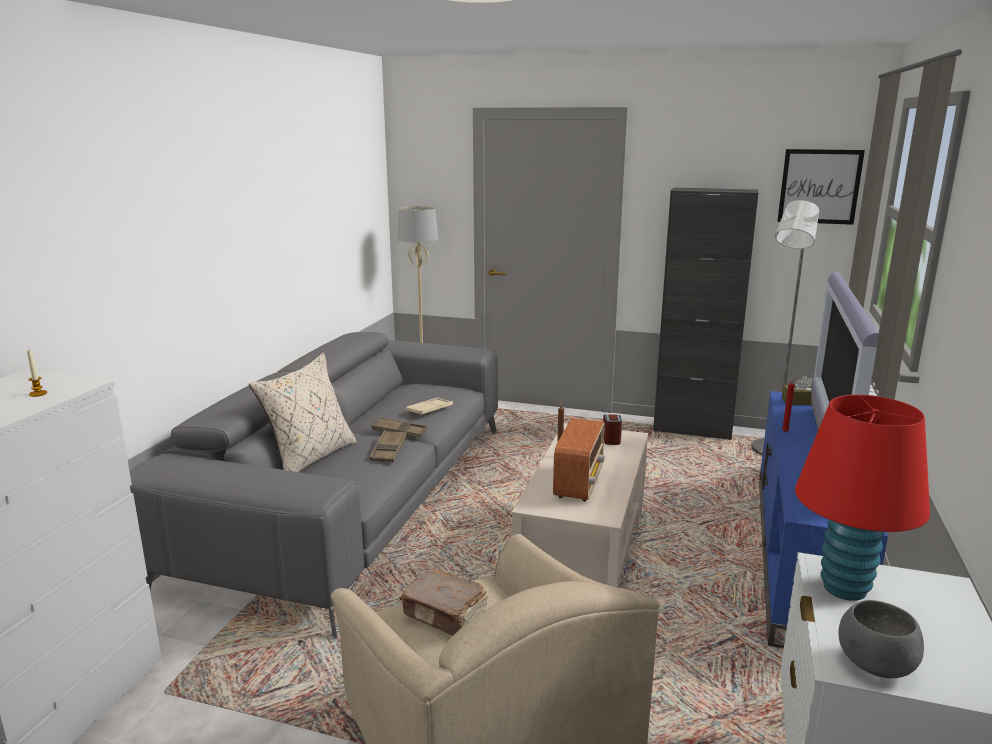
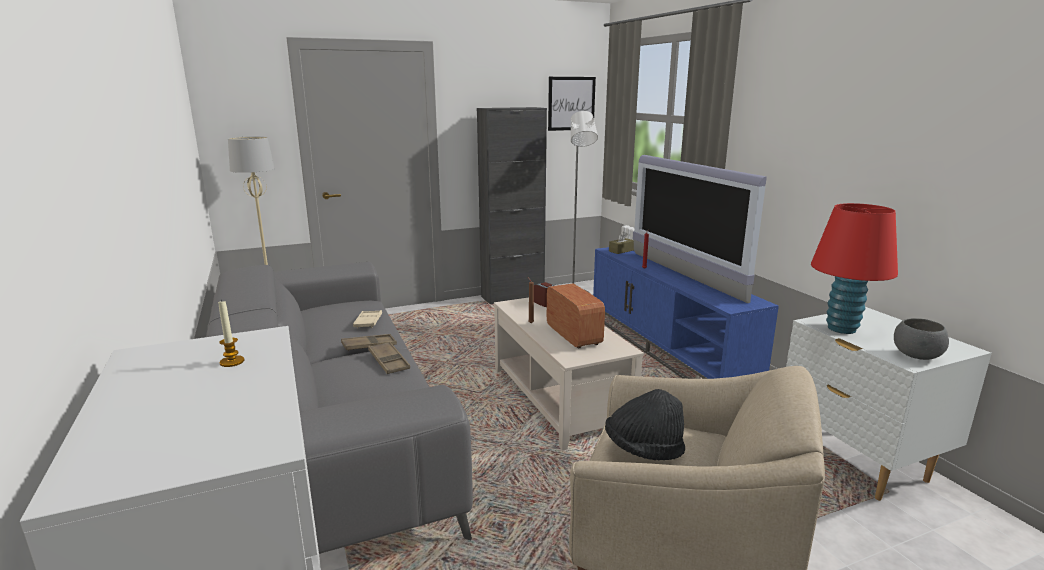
camera: 40 degrees left, 0 degrees up
beige pillow [249,353,357,472] -> none
brown book [400,569,488,636] -> black hat [605,389,685,460]

